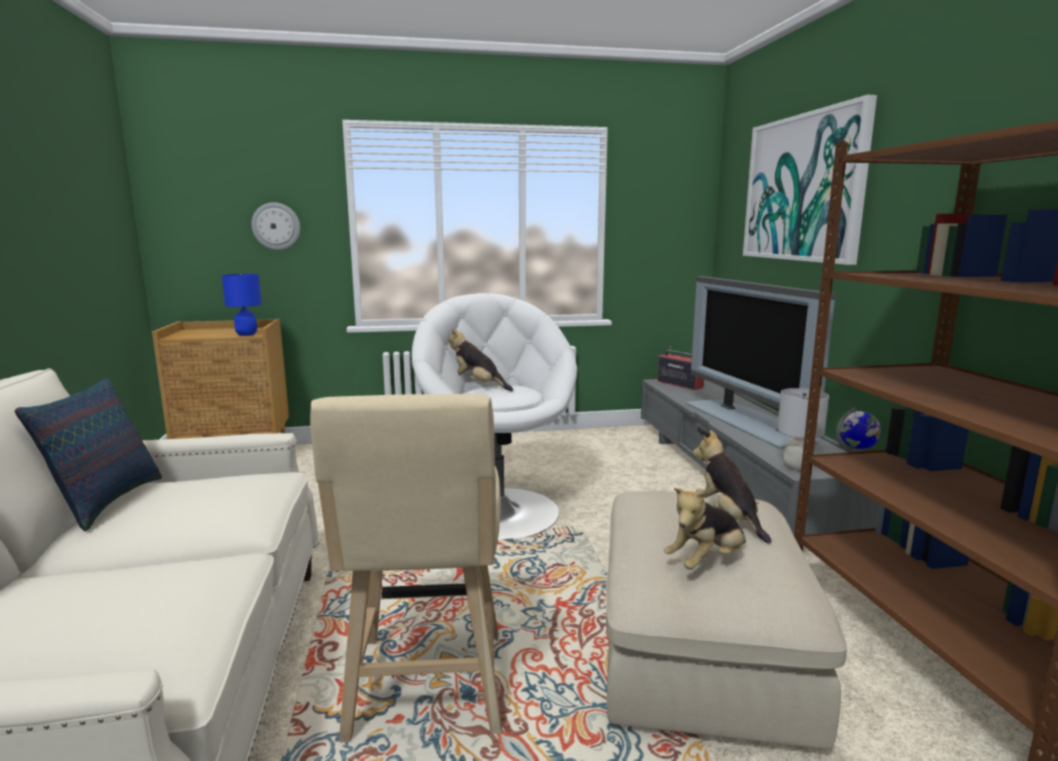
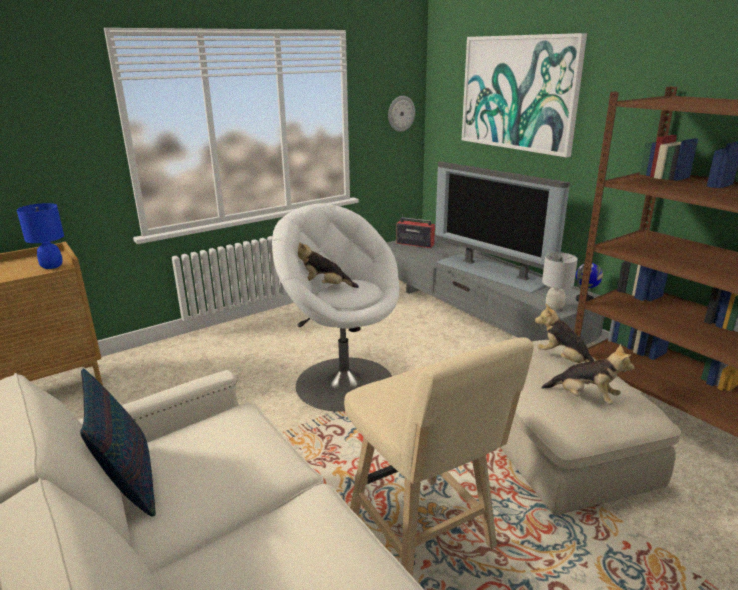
camera: 25 degrees left, 10 degrees up
wall clock [251,202,300,250] -> wall clock moved to [388,96,415,132]
plush toy [664,488,746,570] -> plush toy turned 90 degrees counterclockwise [541,344,635,405]

